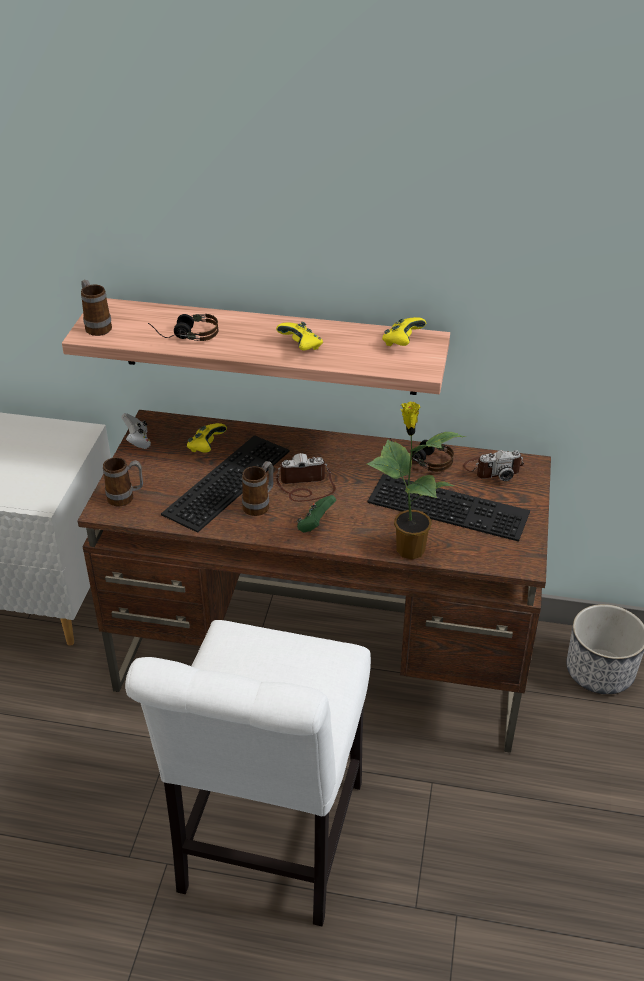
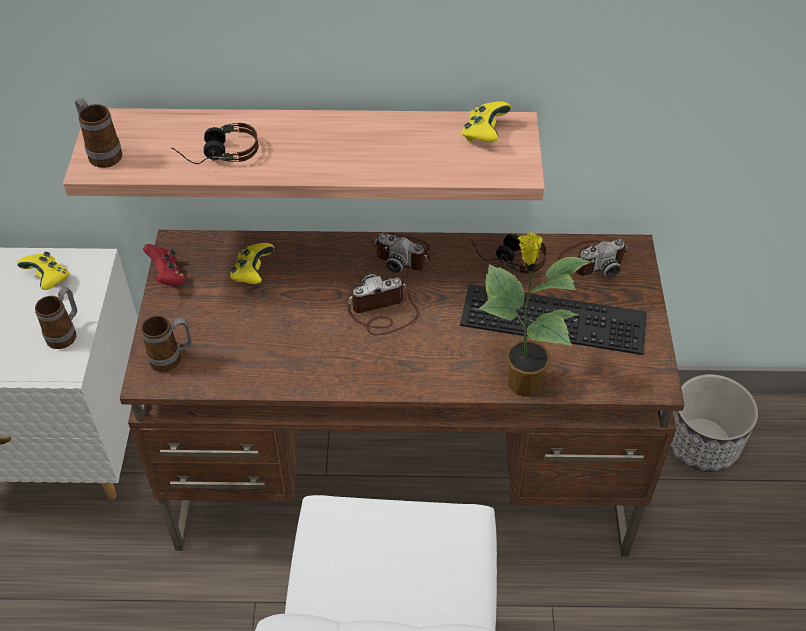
camera: 10 degrees left, 10 degrees up
white game controller [121,413,151,449] -> red game controller [143,244,185,286]
keyboard [161,435,290,533] -> none
mug [242,461,273,516] -> mug moved to [35,287,77,349]
yellow game controller [276,322,323,351] -> yellow game controller moved to [17,252,69,290]
green game controller [297,495,336,532] -> none
none -> camera [372,233,431,273]

